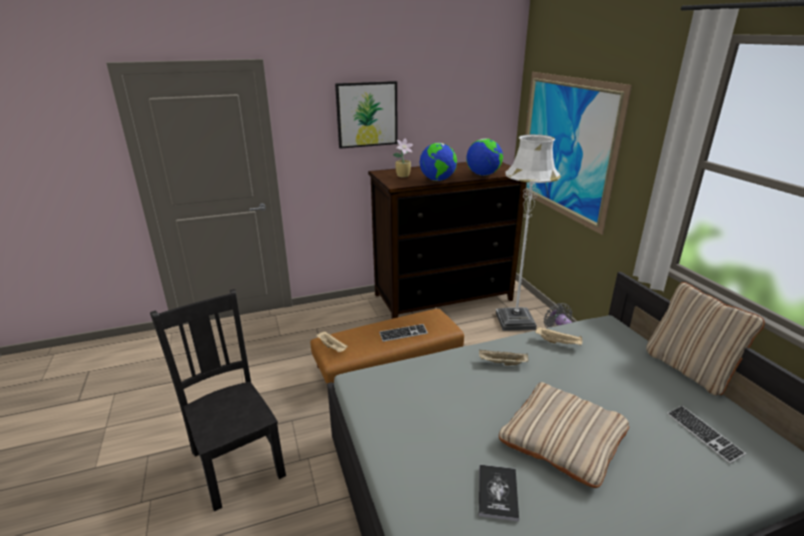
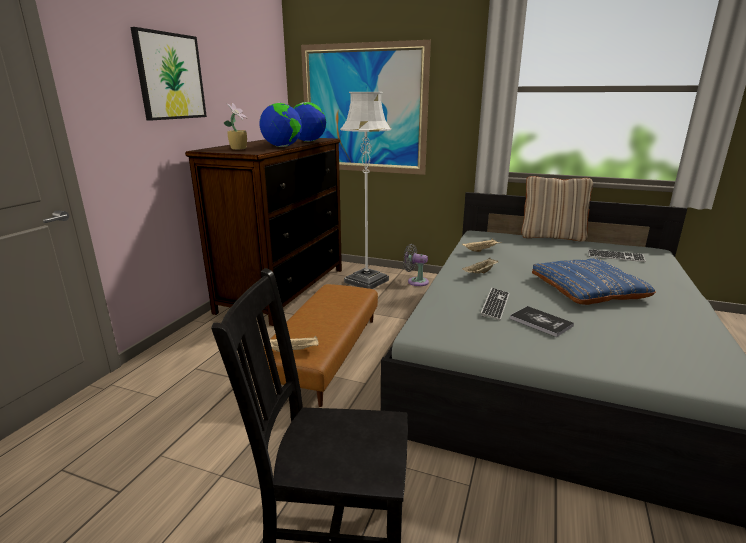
camera: 50 degrees left, 5 degrees down
keyboard [379,324,428,342] -> keyboard moved to [480,288,510,320]
book [479,465,519,521] -> book moved to [510,306,574,337]
beige pillow [499,382,629,488] -> blue pillow [532,258,656,305]

